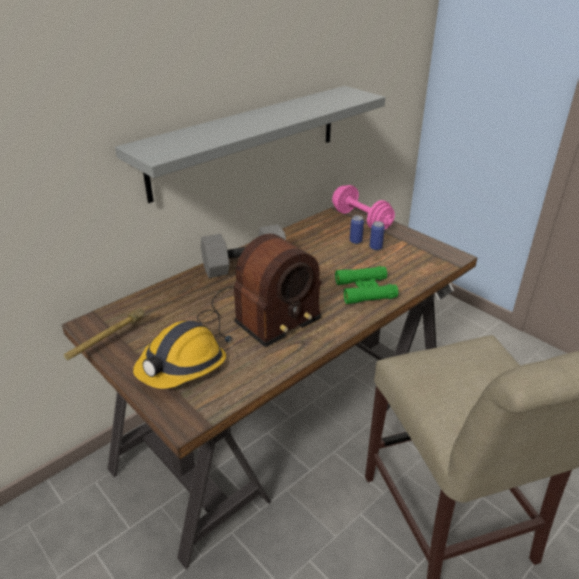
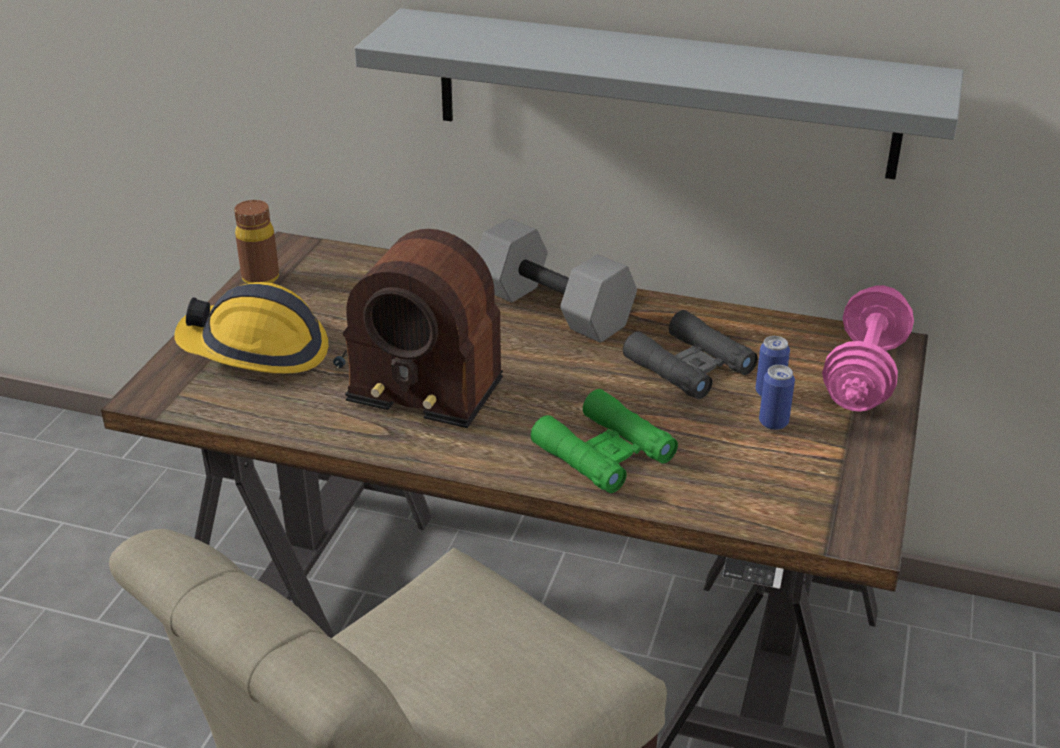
camera: 60 degrees right, 0 degrees up
hammer [64,308,144,360] -> brown bottle [234,200,279,284]
none -> black binoculars [623,310,758,399]

